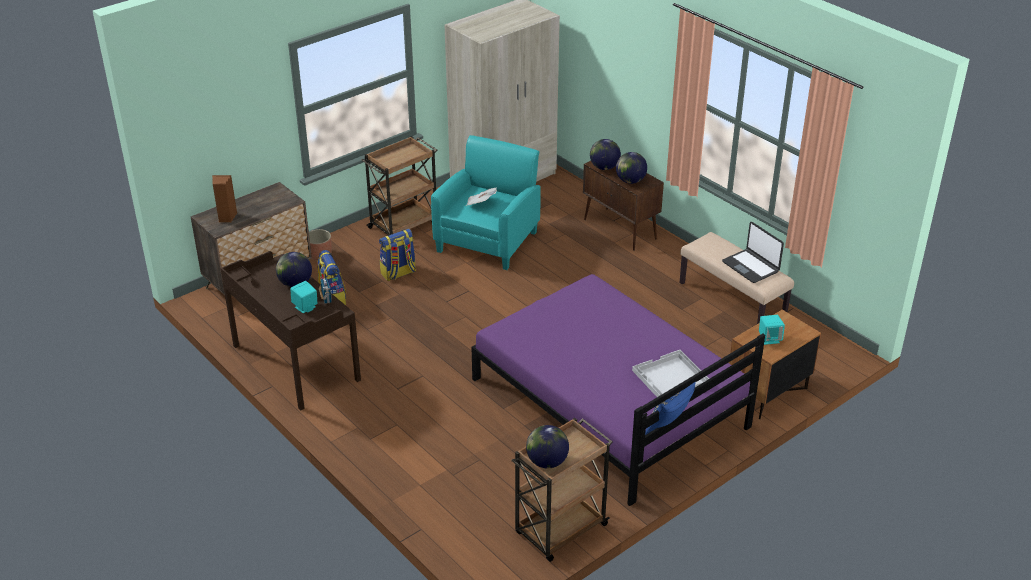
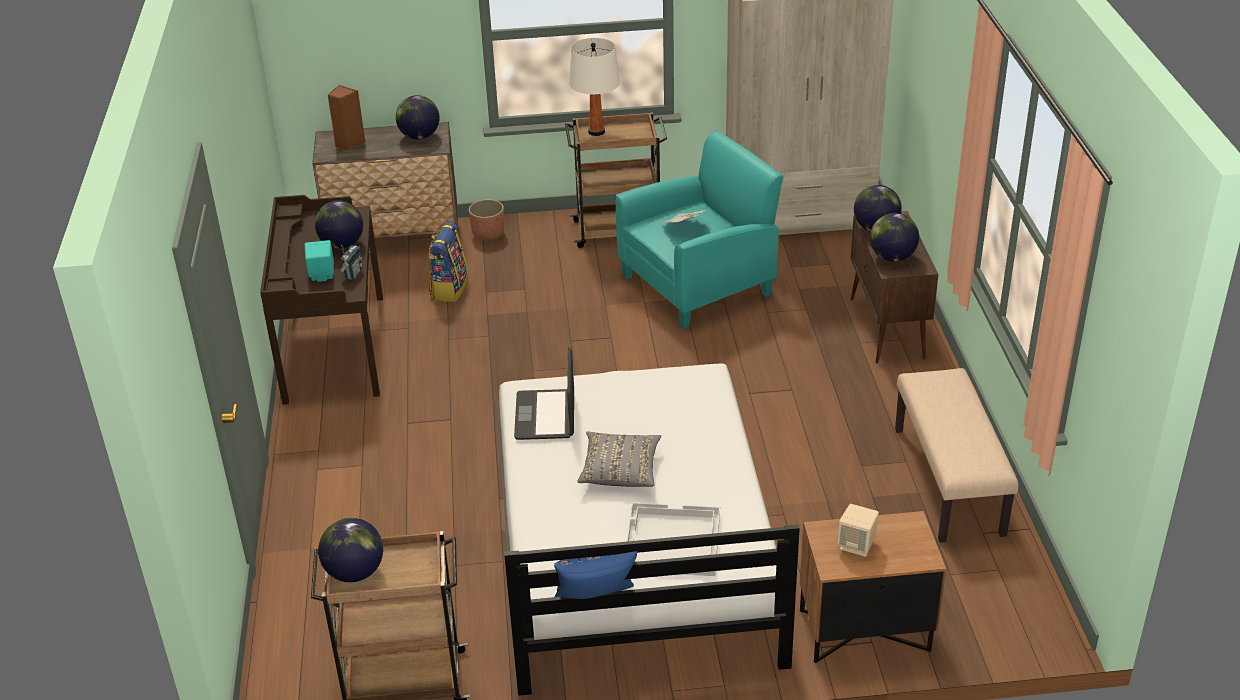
camera: 35 degrees right, 0 degrees up
backpack [379,229,416,281] -> none
purple bed [471,274,765,506] -> white bed [497,364,800,696]
laptop [722,222,784,283] -> laptop moved to [514,347,574,440]
turquoise speaker [759,315,785,345] -> beige speaker [837,504,879,557]
none -> globe [396,95,440,140]
none -> white table lamp [569,38,620,136]
none -> grey pillow [578,431,662,487]

